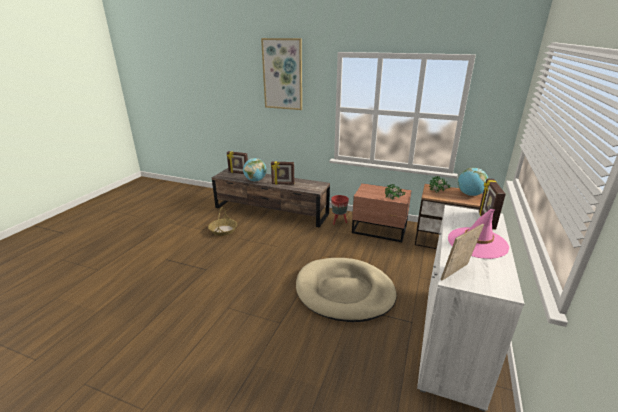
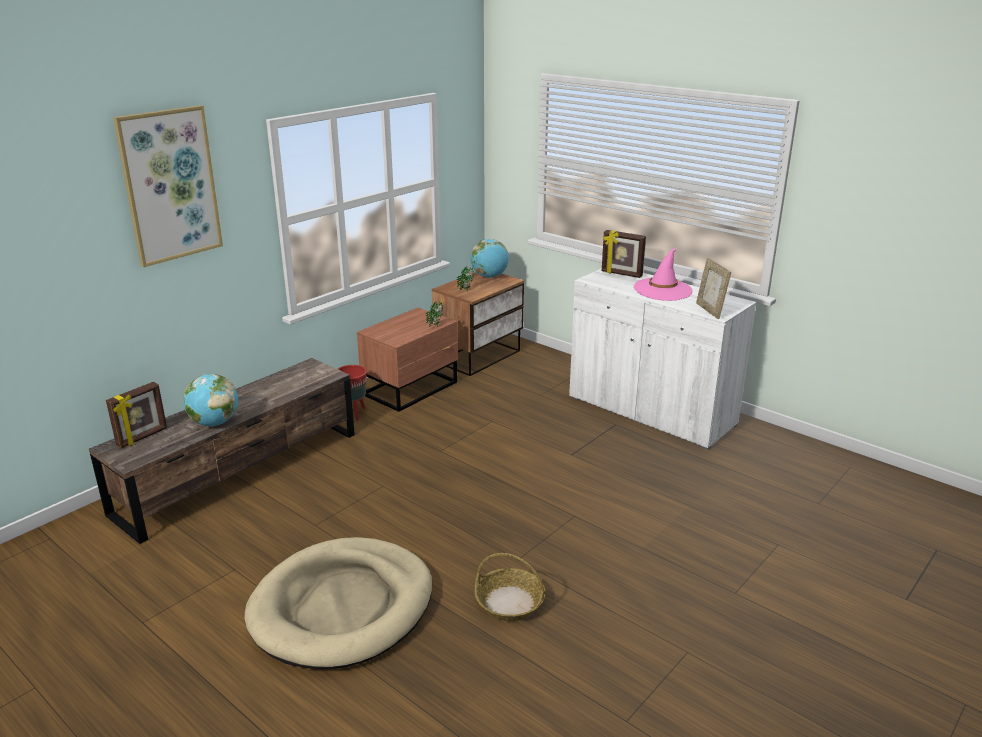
camera: 70 degrees left, 0 degrees up
basket [208,207,237,236] -> basket moved to [475,553,546,621]
picture frame [271,162,294,185] -> none
beige dog bed [296,258,397,322] -> beige dog bed moved to [244,537,432,669]

